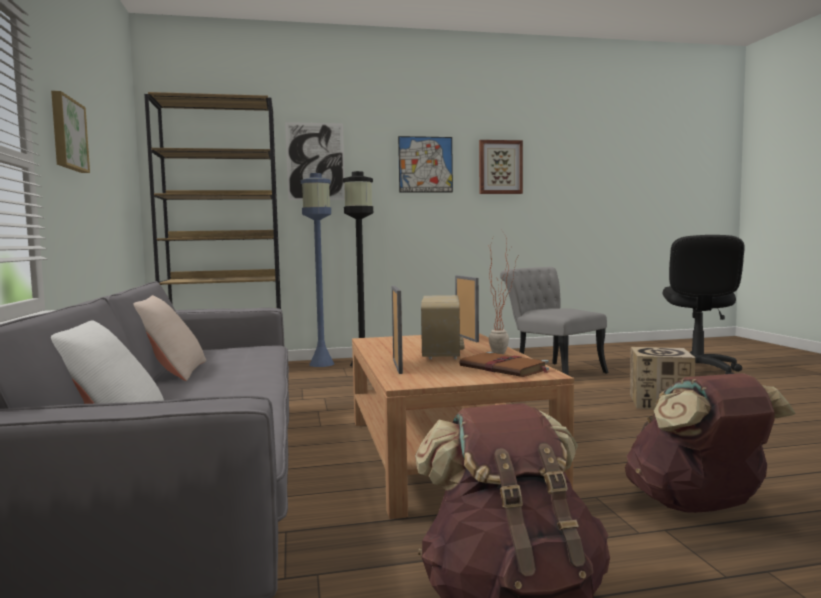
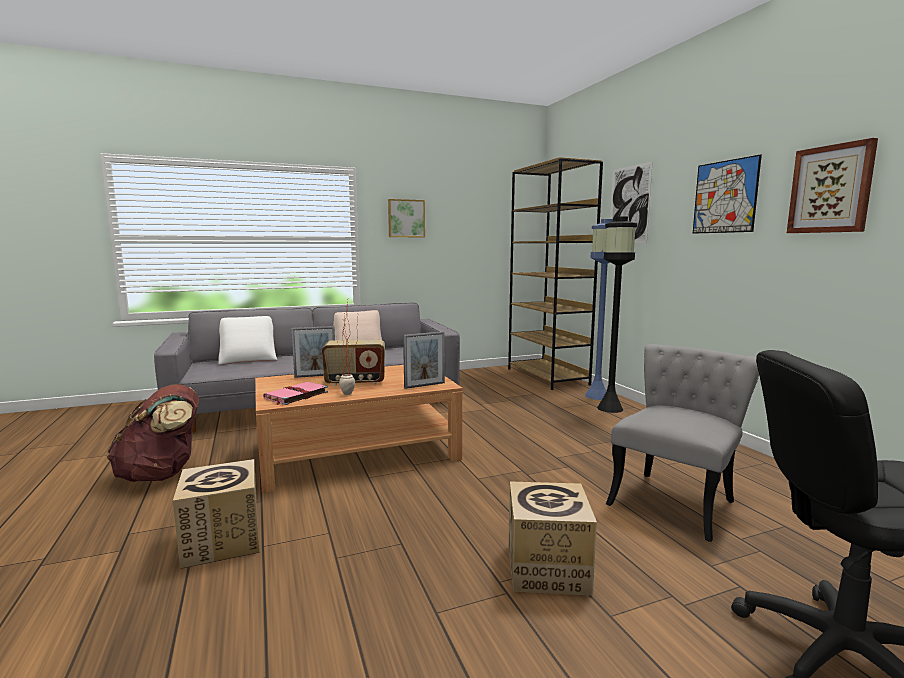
camera: 80 degrees right, 5 degrees up
brown book [459,352,549,377] -> pink book [263,382,328,405]
brown backpack [625,373,796,513] -> cardboard box [173,459,259,569]

